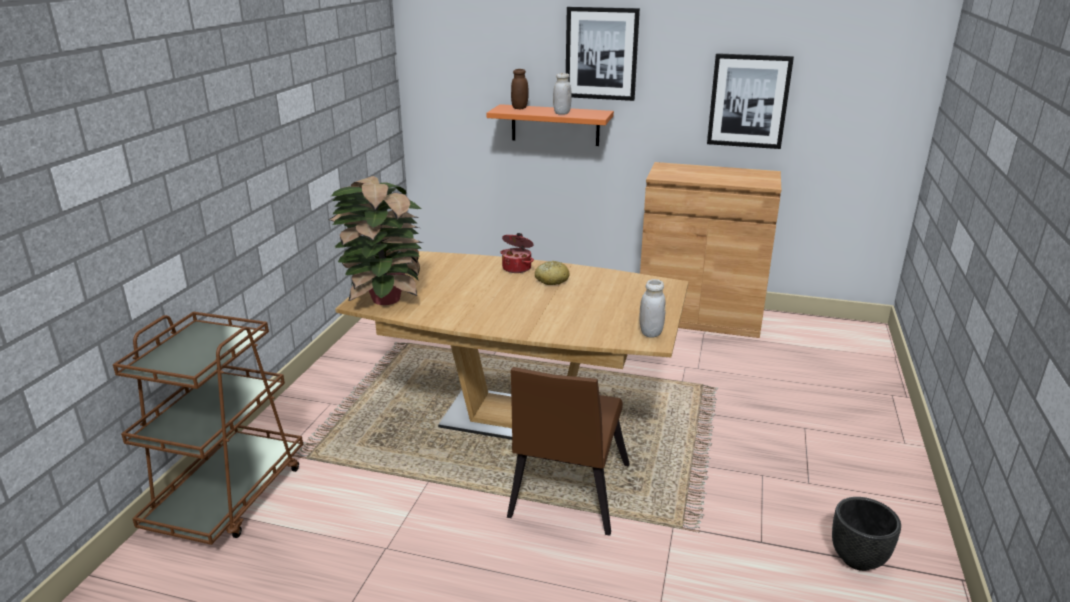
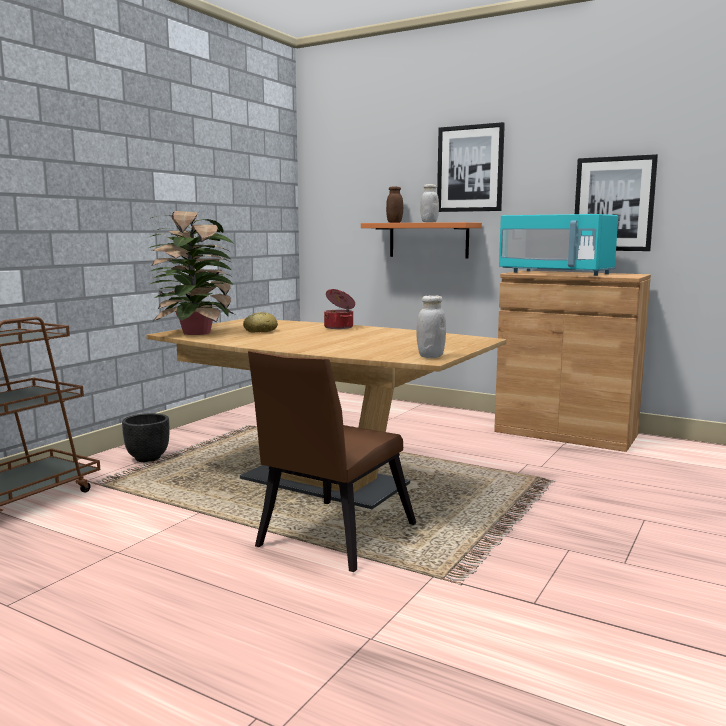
camera: 15 degrees right, 15 degrees down
bread [535,261,570,285] -> bread moved to [243,312,278,332]
black planter [832,497,901,571] -> black planter moved to [122,413,169,462]
none -> turquoise microwave [499,214,618,276]

